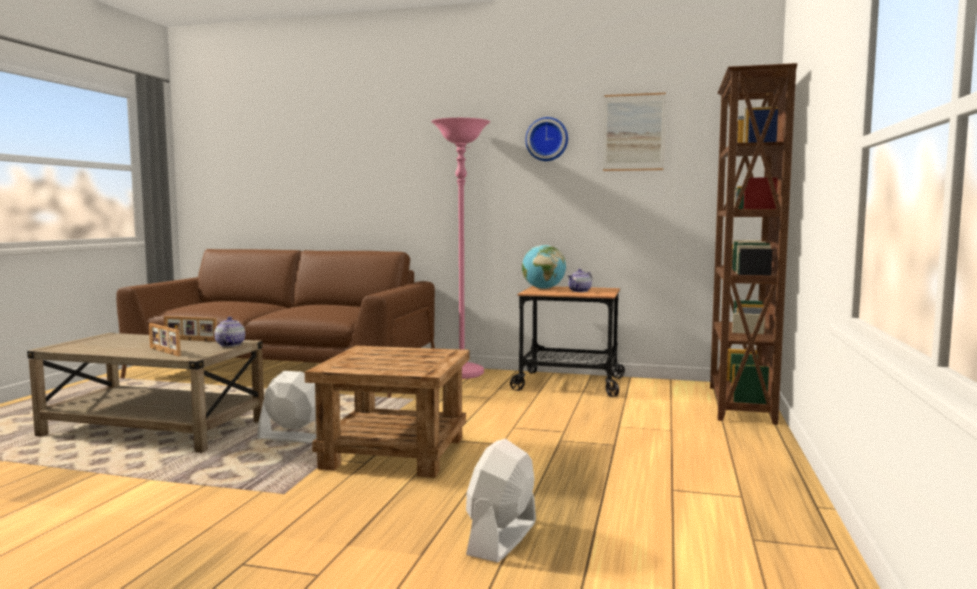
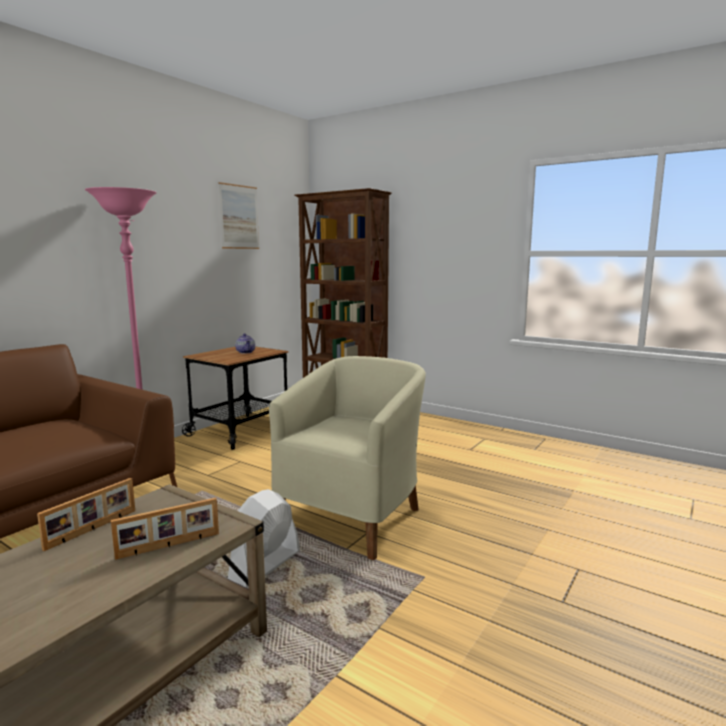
camera: 70 degrees left, 5 degrees up
teapot [214,317,245,347] -> none
brown side table [305,346,470,478] -> beige armchair [269,356,426,560]
white fan [466,439,536,563] -> none
globe [522,245,566,289] -> none
wall clock [525,117,568,161] -> none

